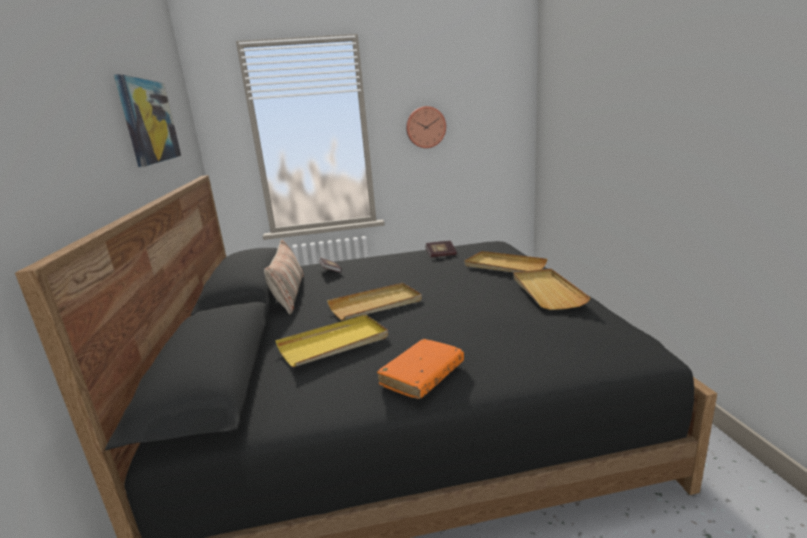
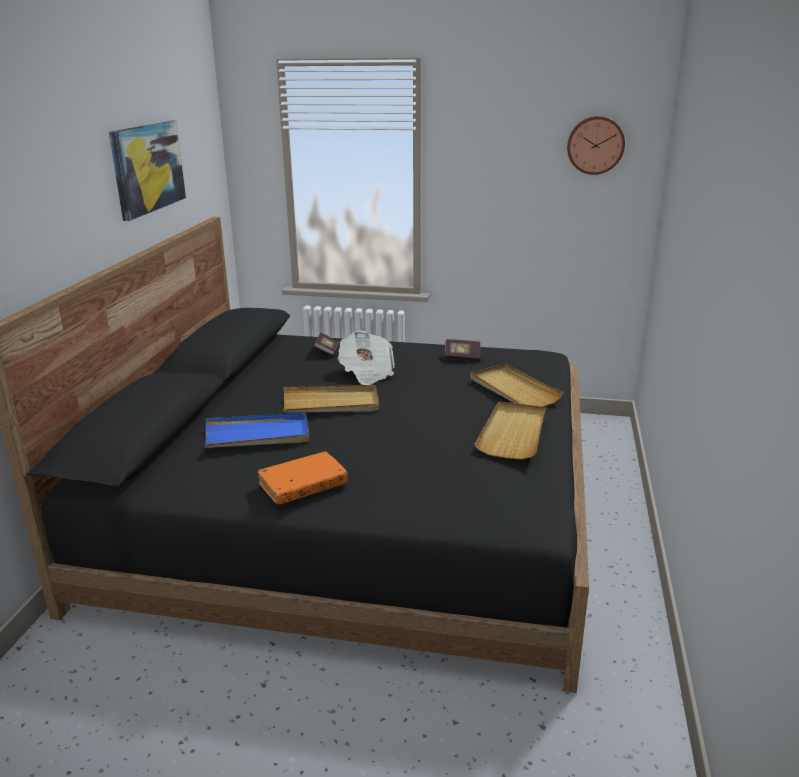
camera: 20 degrees right, 5 degrees up
pillow [264,239,304,314] -> none
yellow tray [275,314,388,367] -> blue tray [203,412,310,448]
wall clock [406,106,446,148] -> wall clock moved to [567,116,625,175]
none -> newspaper [338,331,394,385]

